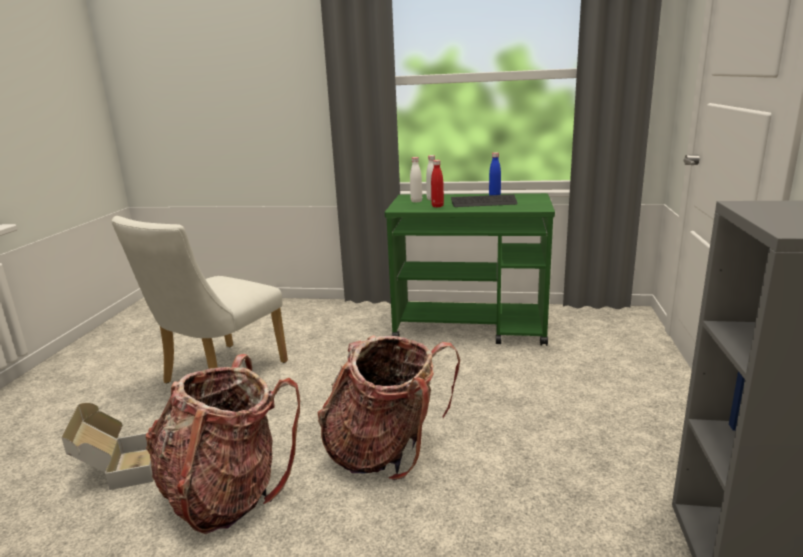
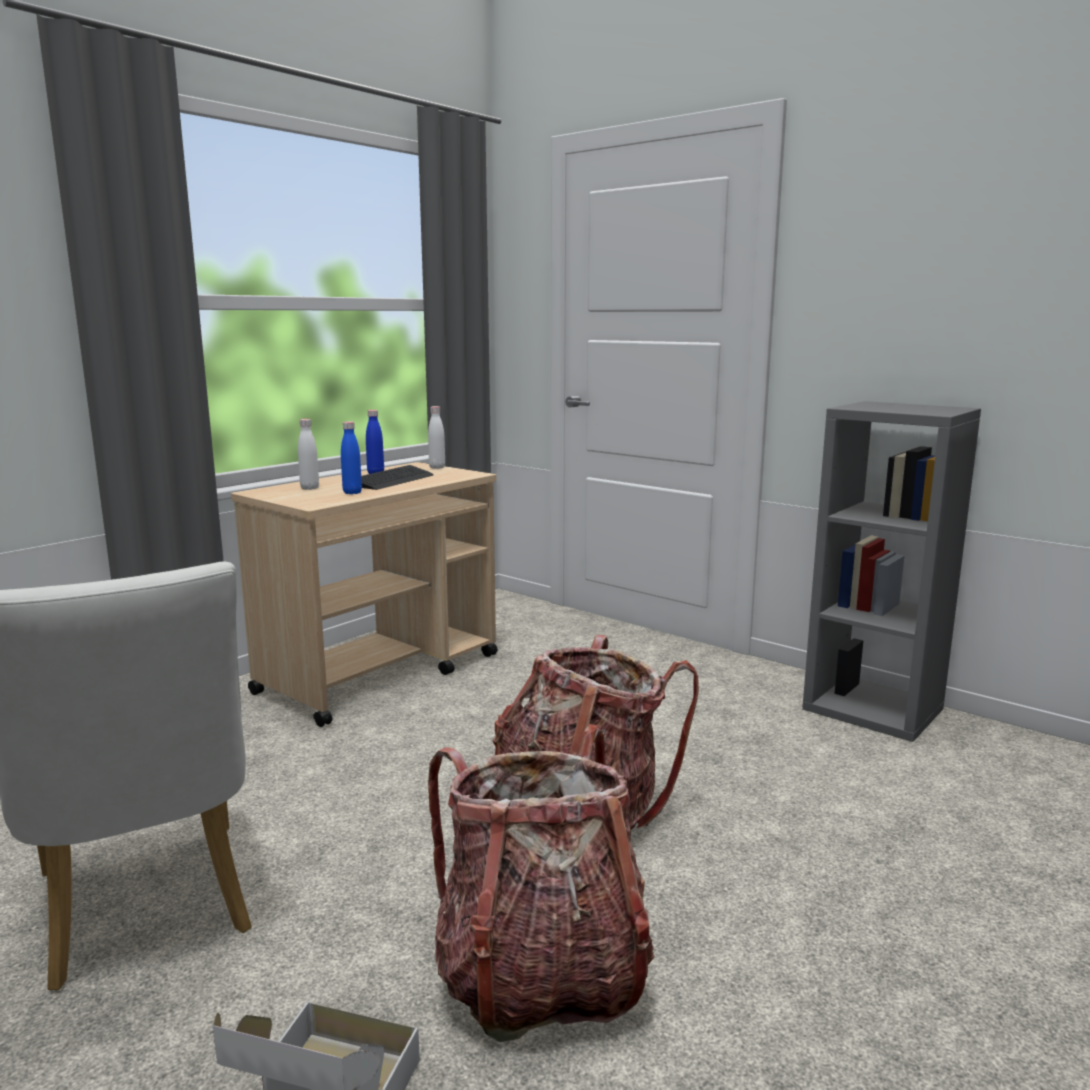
camera: 60 degrees left, 5 degrees down
green cart [385,193,555,346] -> beige cart [231,462,498,727]
white bottle [410,157,422,203] -> white bottle moved to [428,406,445,469]
red bottle [431,160,444,208] -> blue bottle [341,421,362,494]

